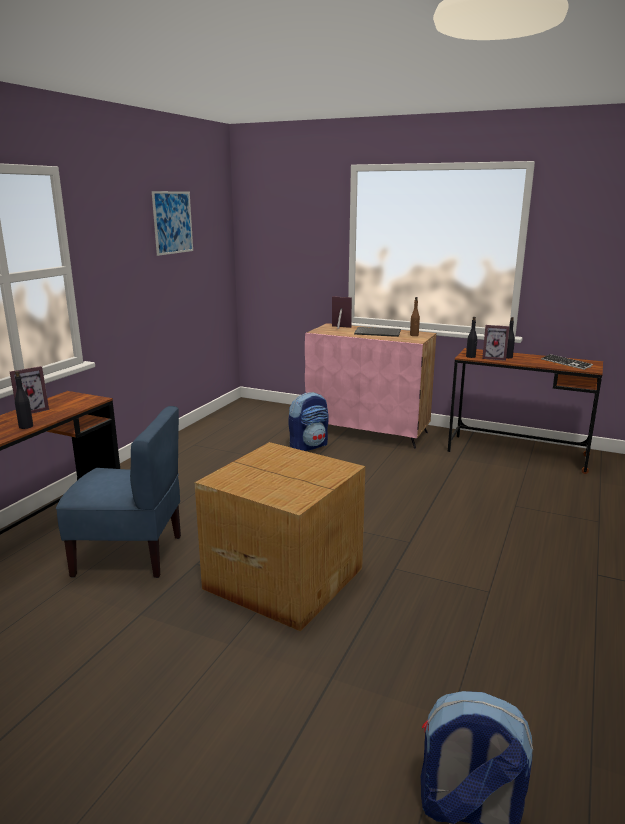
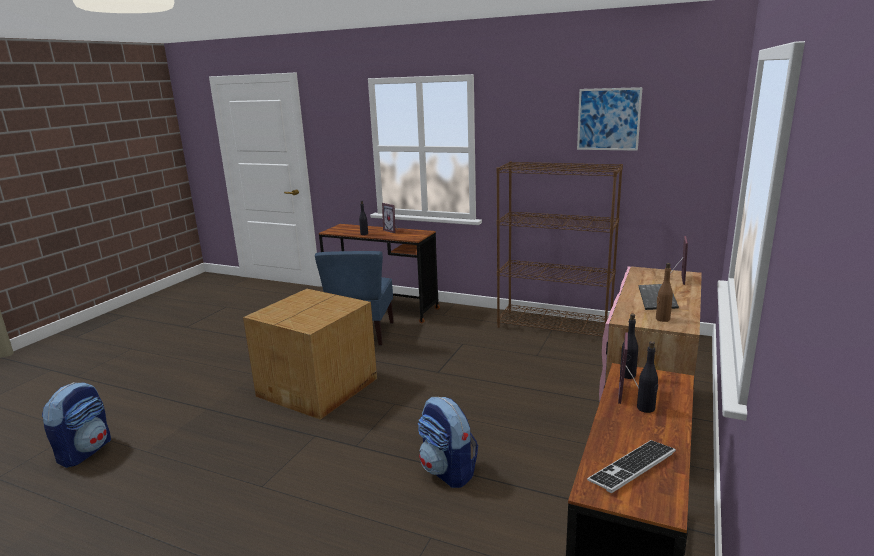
camera: 90 degrees right, 0 degrees up
backpack [289,392,328,451] -> backpack moved to [418,397,478,488]
none -> brown bookcase [496,161,623,337]

